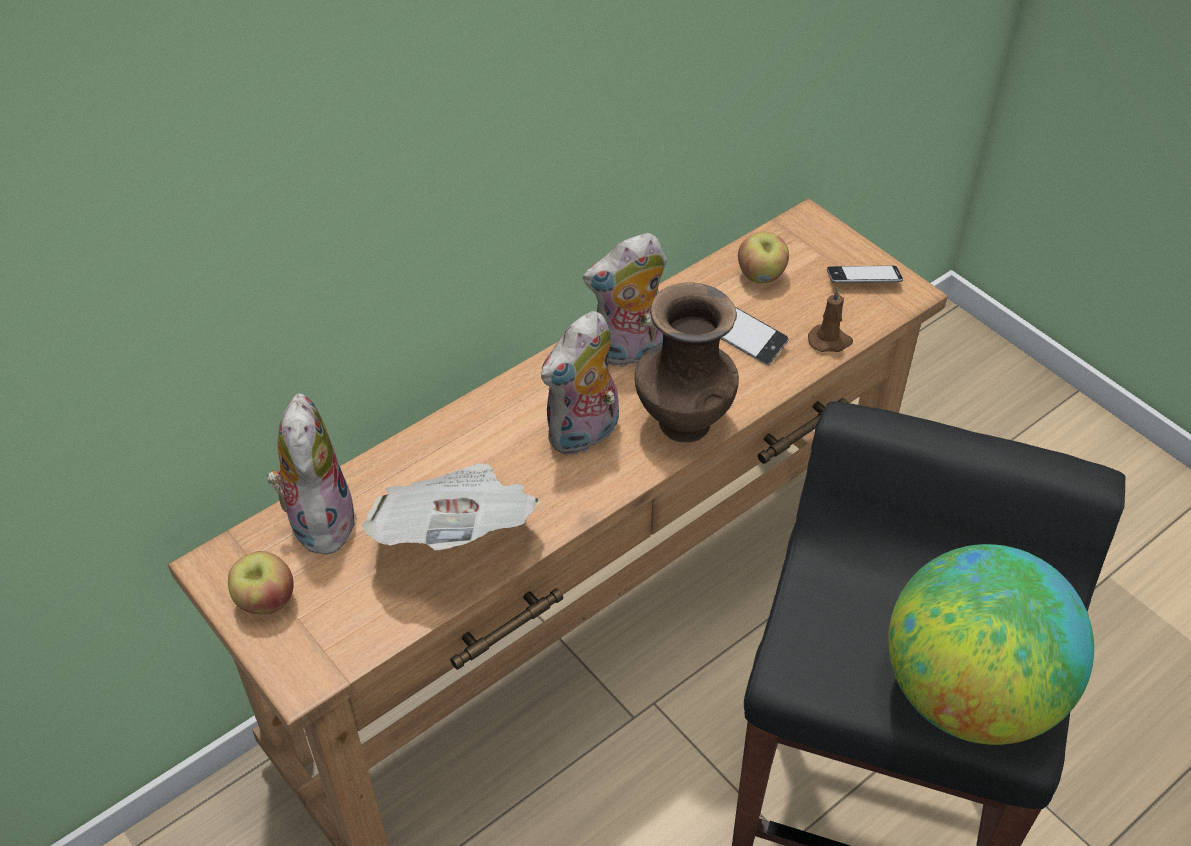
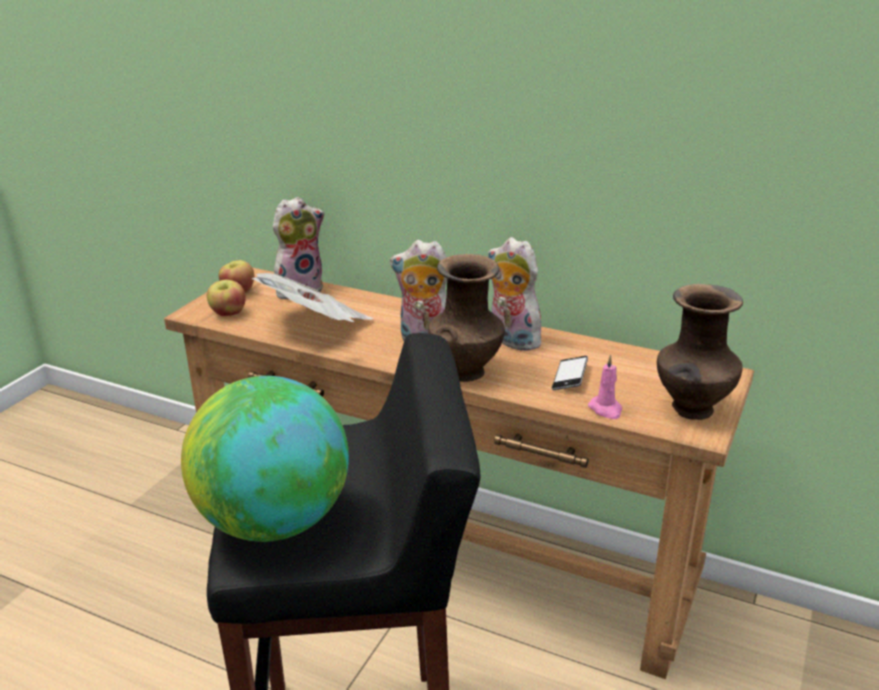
camera: 65 degrees right, 20 degrees down
apple [738,232,789,283] -> apple moved to [207,280,246,316]
brown candle [808,287,853,352] -> pink candle [588,355,622,419]
phone [827,266,903,283] -> brown vase [657,284,743,420]

